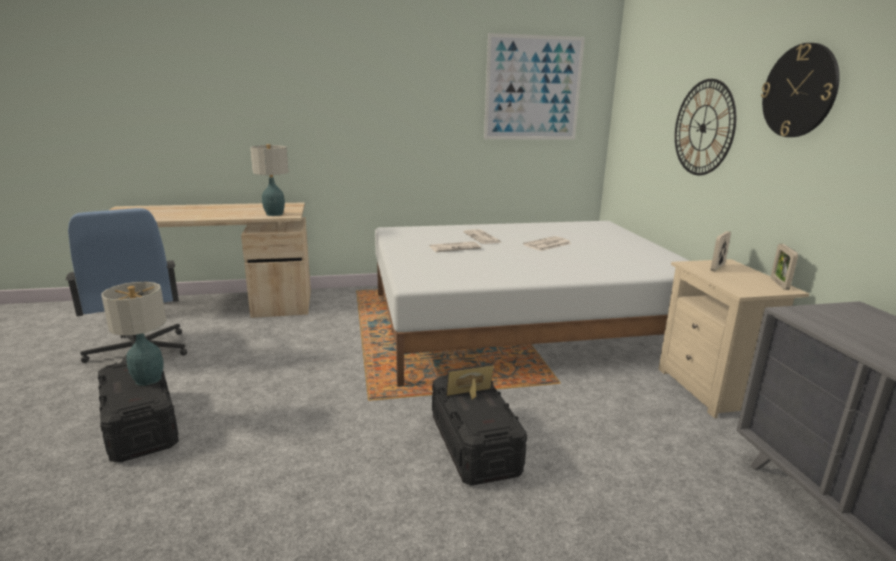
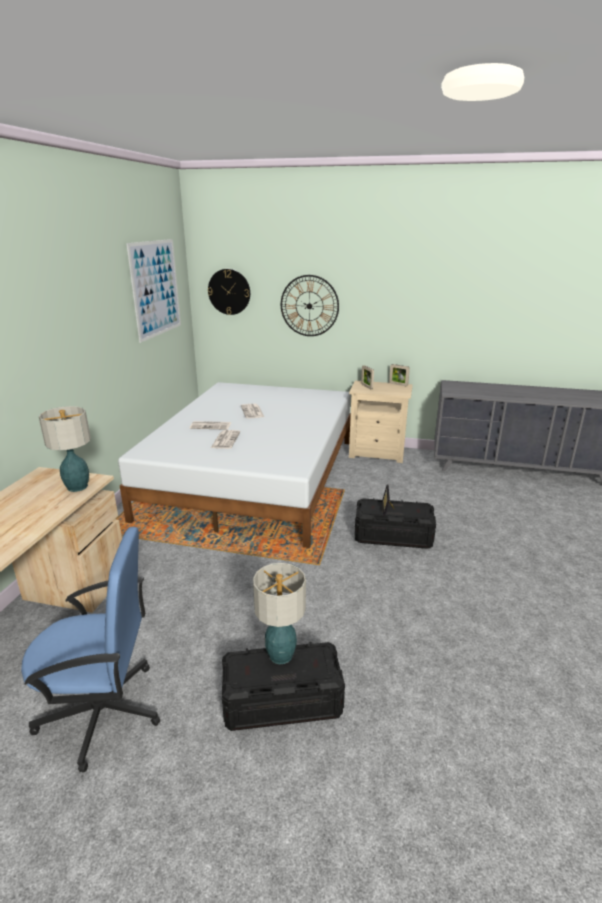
camera: 65 degrees left, 5 degrees up
wall clock [761,43,840,137] -> wall clock moved to [208,269,250,315]

